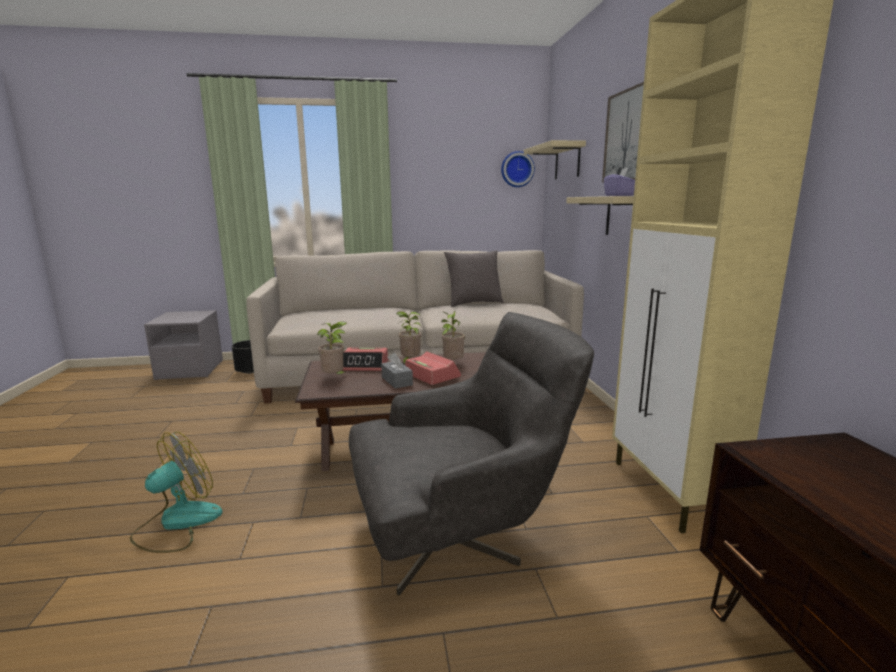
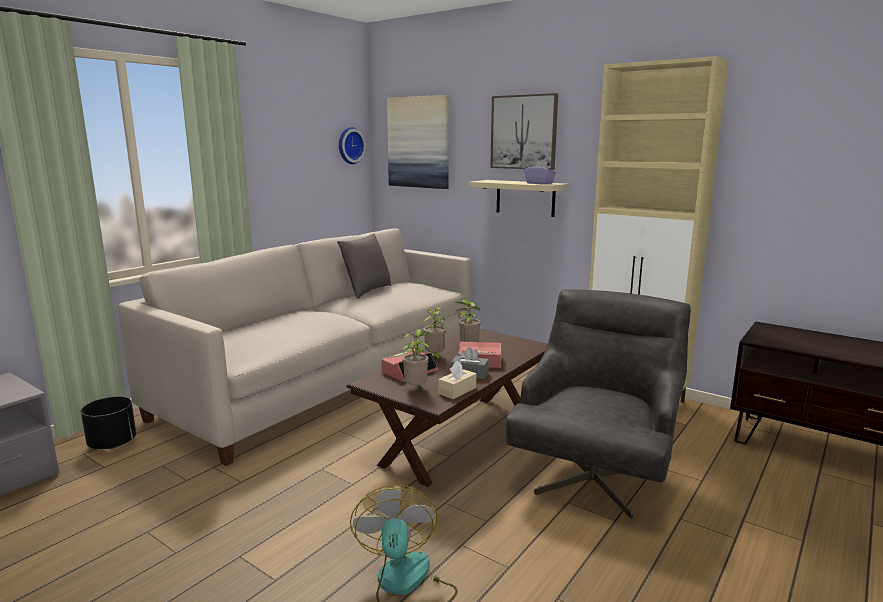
camera: 45 degrees left, 0 degrees up
beige shelf [524,140,586,179] -> picture [387,95,449,189]
none -> beige tissue box [439,361,476,399]

